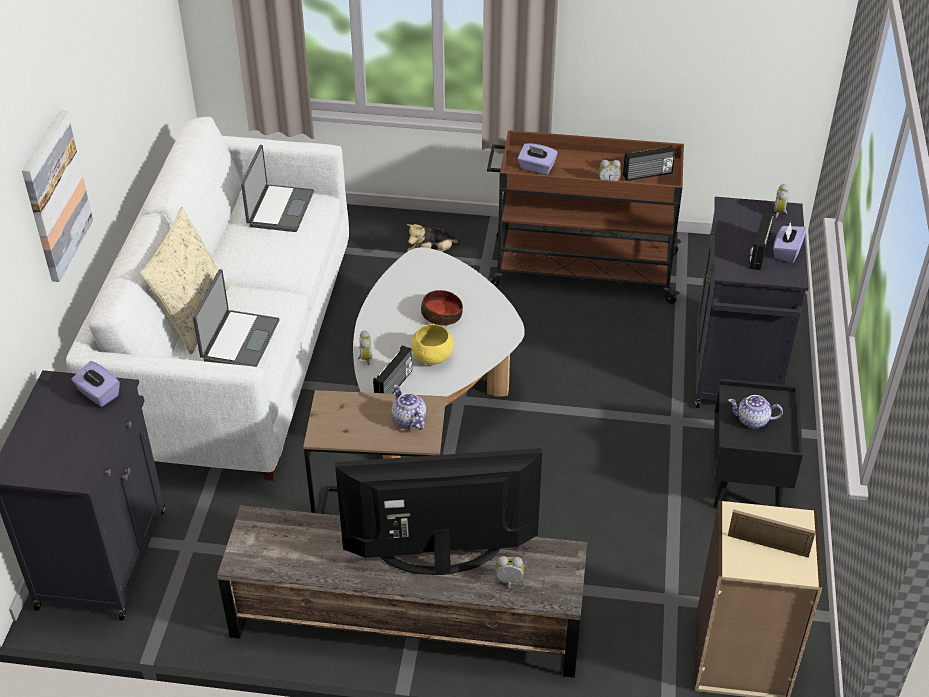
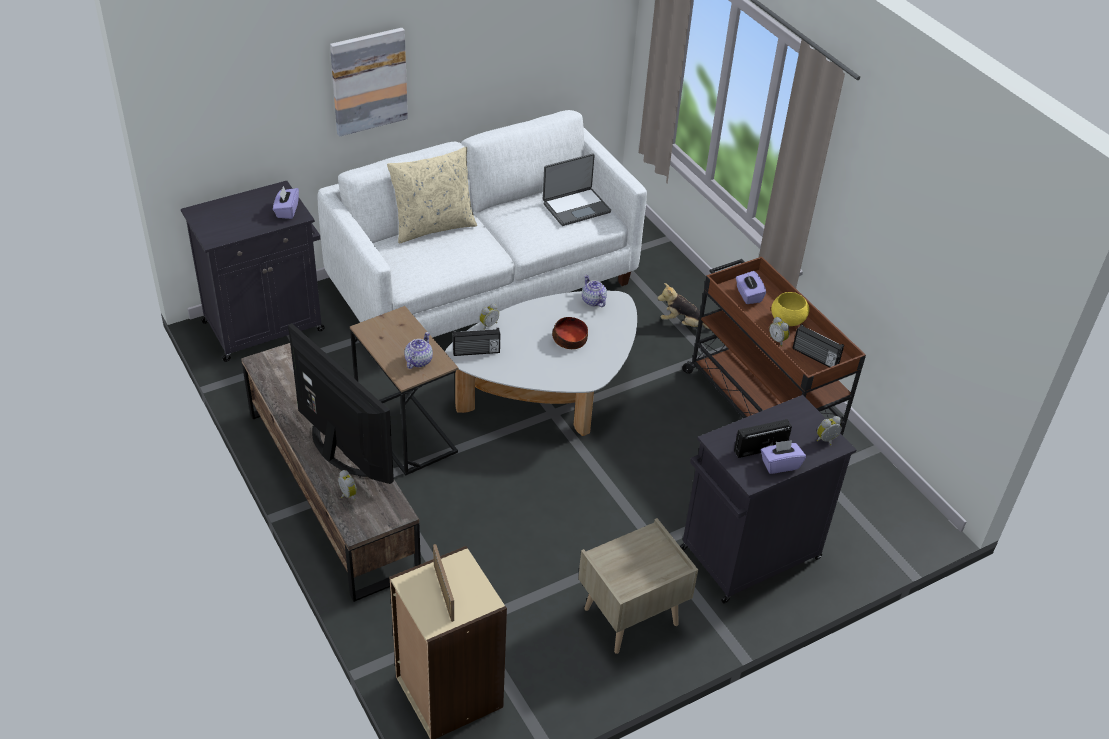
camera: 50 degrees right, 0 degrees up
laptop [193,269,279,367] -> none
yellow bowl [411,324,454,365] -> yellow bowl moved to [771,292,809,326]
black nightstand [713,379,803,509] -> beige nightstand [578,518,698,654]
teapot [728,395,783,428] -> teapot moved to [582,275,607,307]

